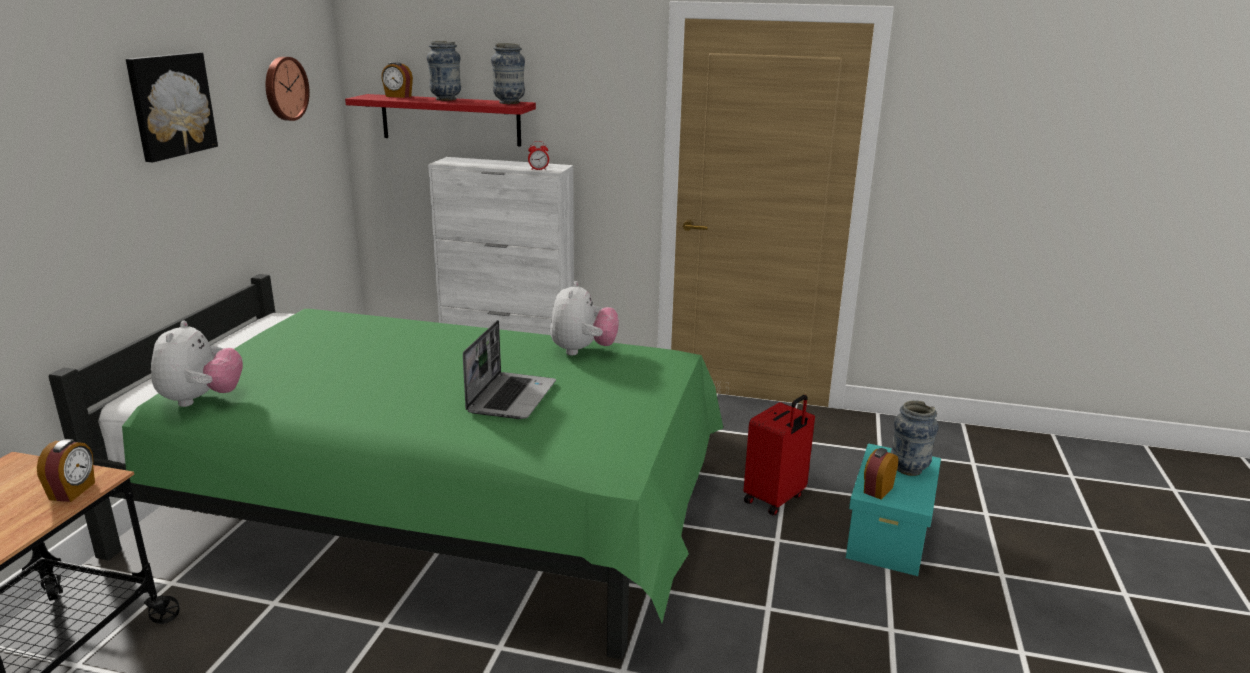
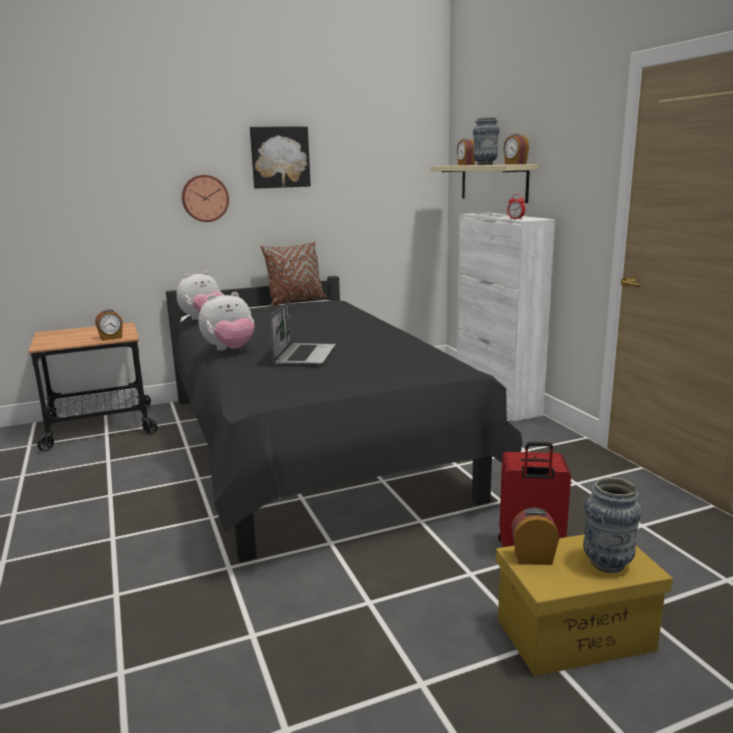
camera: 55 degrees right, 5 degrees down
green bed [49,274,723,660] -> black bed [166,276,523,562]
wall clock [266,57,310,121] -> wall clock moved to [182,175,229,222]
red shelf [345,94,536,147] -> beige shelf [430,164,538,203]
laptop [463,320,556,419] -> laptop turned 60 degrees counterclockwise [270,301,335,366]
vase [491,43,525,104] -> alarm clock [504,134,529,165]
plush toy [550,281,619,355] -> plush toy moved to [199,292,254,350]
turquoise storage box [846,444,941,576] -> yellow storage box [496,534,673,676]
none -> brown pillow [261,242,326,306]

